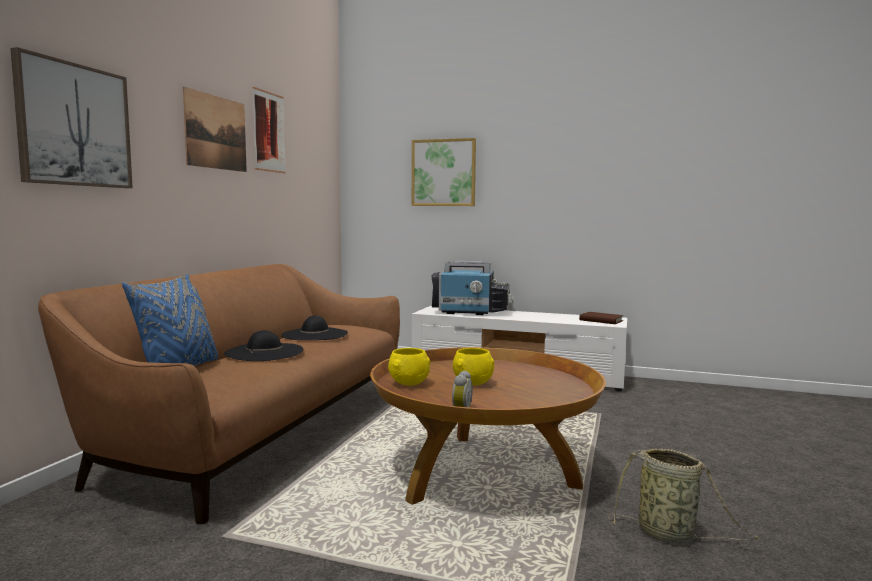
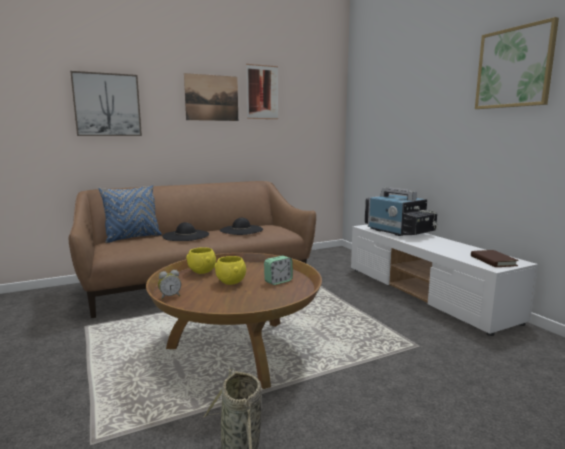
camera: 45 degrees right, 5 degrees up
picture [412,138,476,206] -> picture moved to [475,17,559,109]
none -> alarm clock [264,256,293,285]

